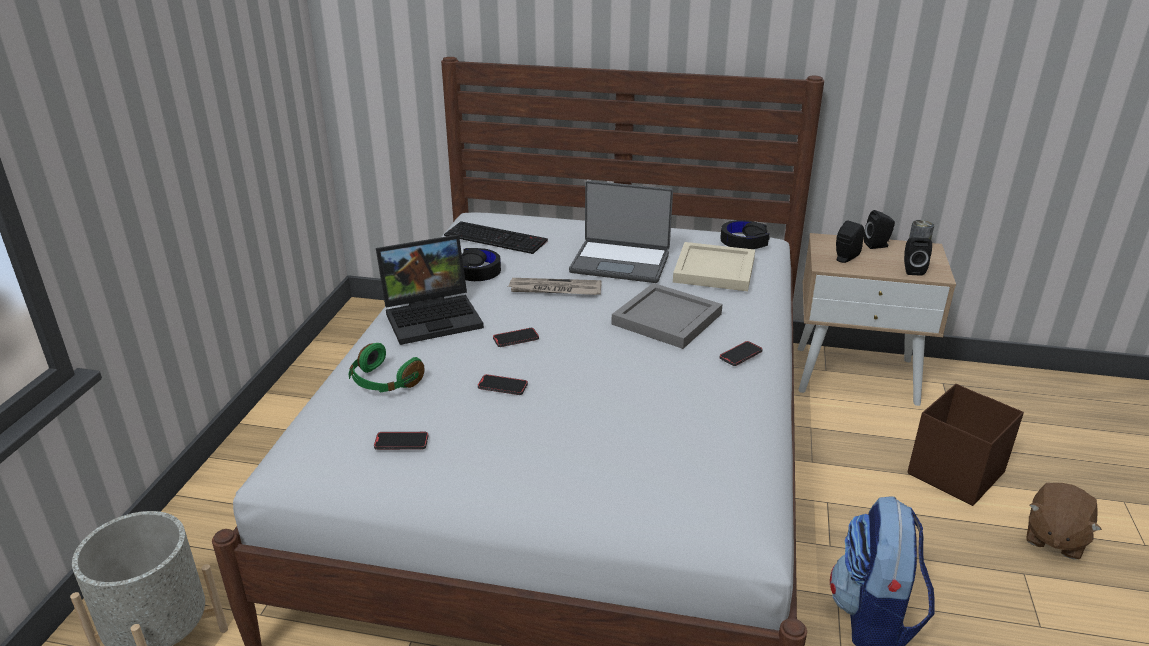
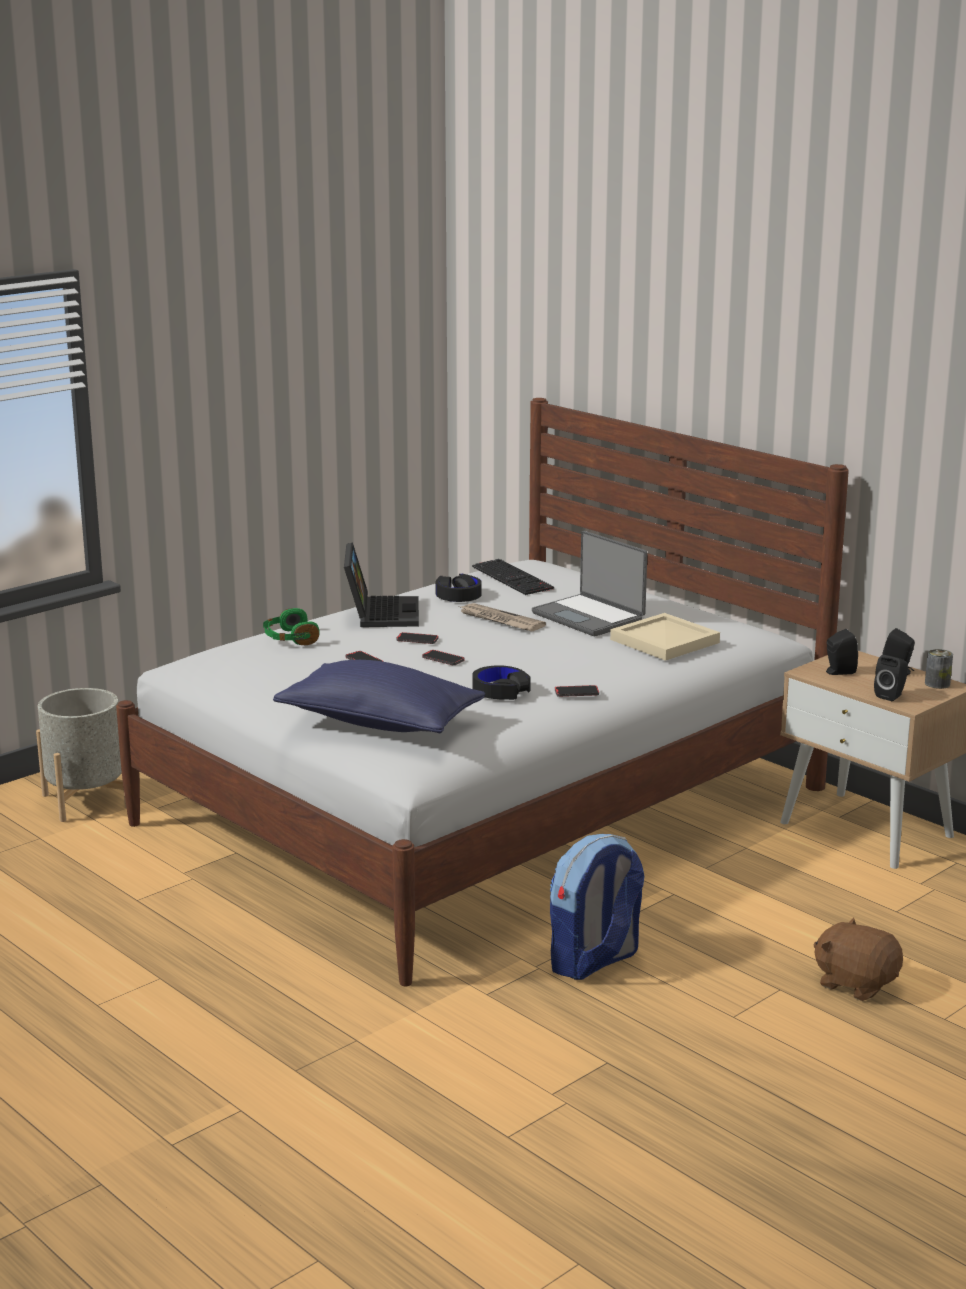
camera: 35 degrees right, 10 degrees down
phone [374,432,428,450] -> phone moved to [422,650,464,665]
laptop [376,235,484,345] -> laptop turned 105 degrees counterclockwise [344,542,419,627]
grey tray [611,283,723,349] -> none
black headphones [720,220,770,249] -> black headphones moved to [472,665,531,700]
brown storage box [908,384,1024,506] -> none
brown plush toy [1026,483,1102,560] -> brown plush toy turned 60 degrees clockwise [814,918,903,1001]
none -> blue pillow [273,660,485,733]

